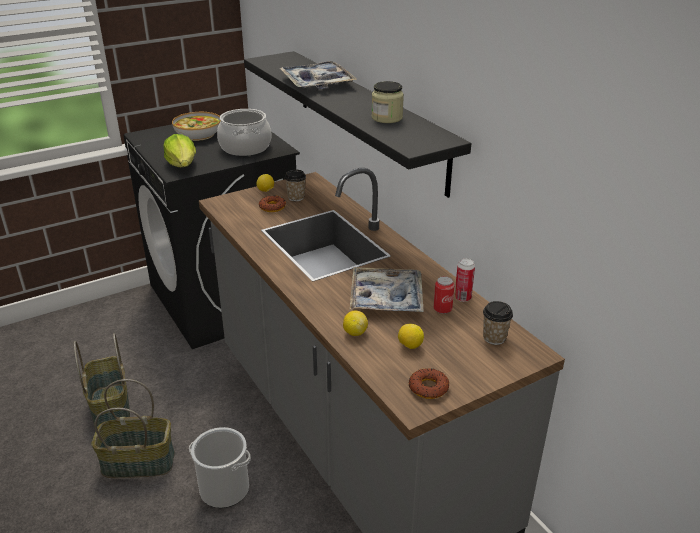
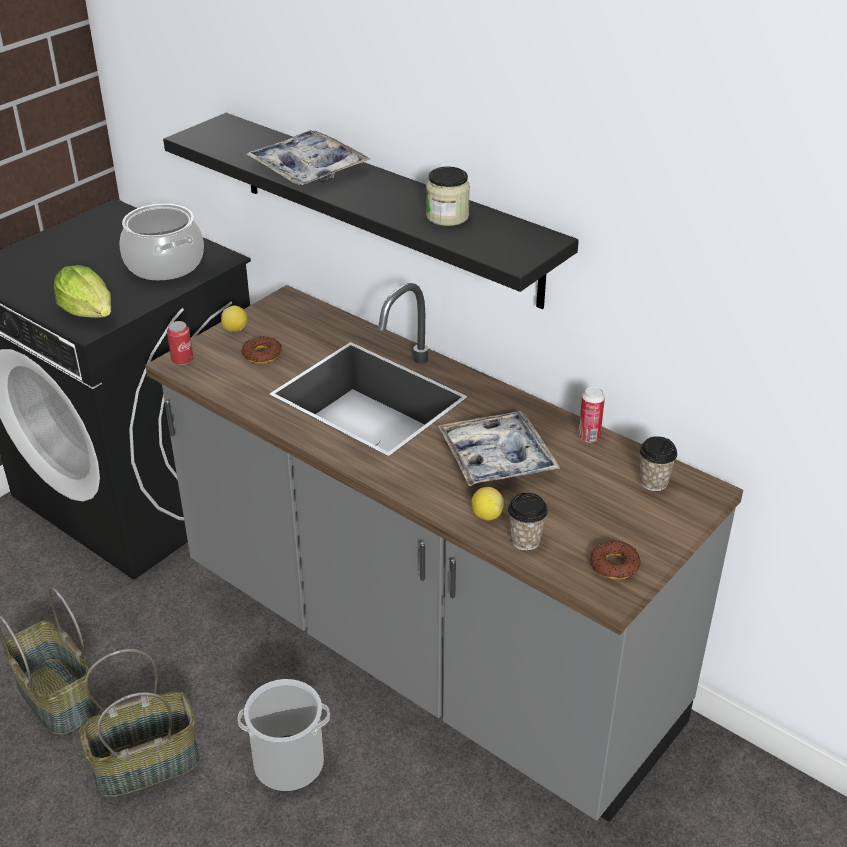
camera: 20 degrees left, 5 degrees up
bowl [172,112,220,141] -> none
cup [285,170,306,201] -> cup moved to [508,493,548,550]
lemon [398,324,424,349] -> none
can [434,276,454,314] -> can moved to [167,321,193,365]

